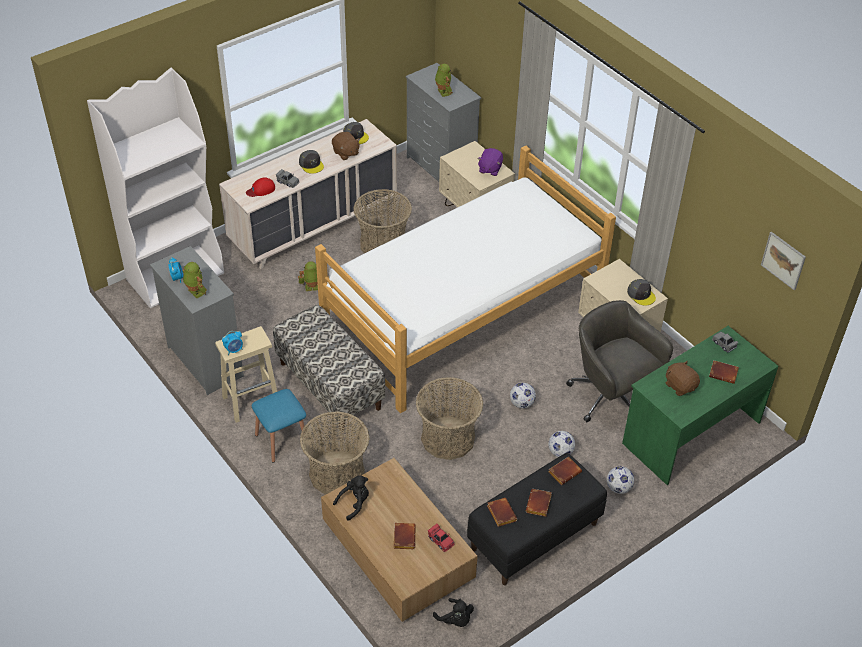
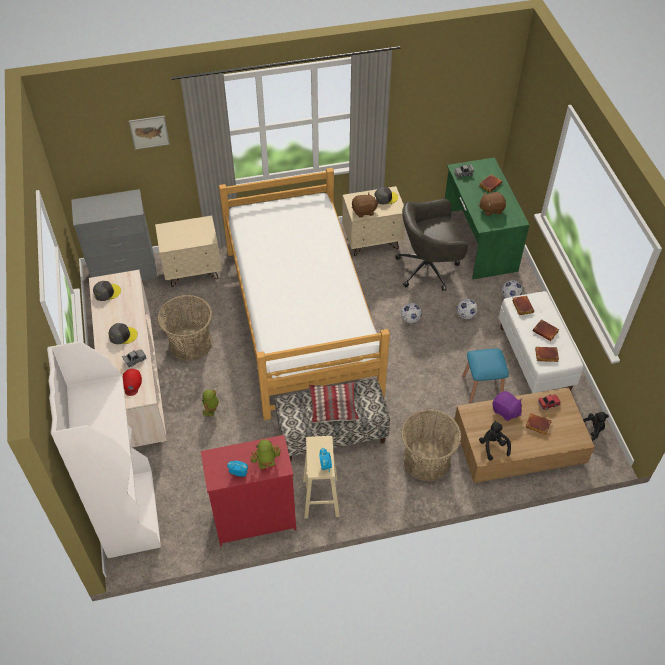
camera: 65 degrees left, 5 degrees up
grey dresser [150,246,244,395] -> red dresser [201,435,296,546]
blue stool [252,389,306,463] -> blue stool moved to [462,349,509,403]
brown plush toy [332,132,360,160] -> brown plush toy moved to [352,193,379,218]
basket [416,377,483,460] -> none
toy robot [435,64,453,97] -> none
black bench [467,453,607,585] -> white bench [499,291,583,393]
purple plush toy [477,148,503,176] -> purple plush toy moved to [492,391,522,421]
picture [761,232,806,290] -> picture moved to [129,116,170,150]
none -> pillow [309,382,359,423]

